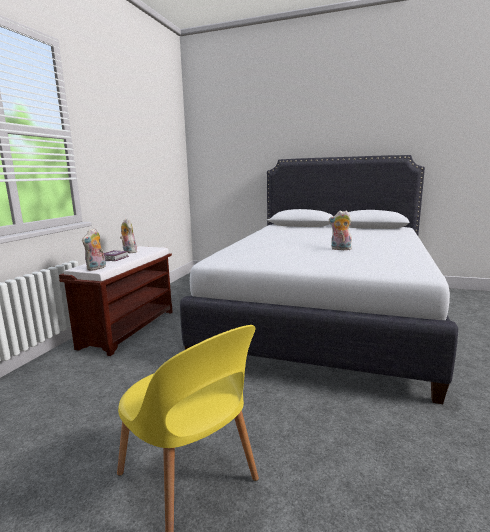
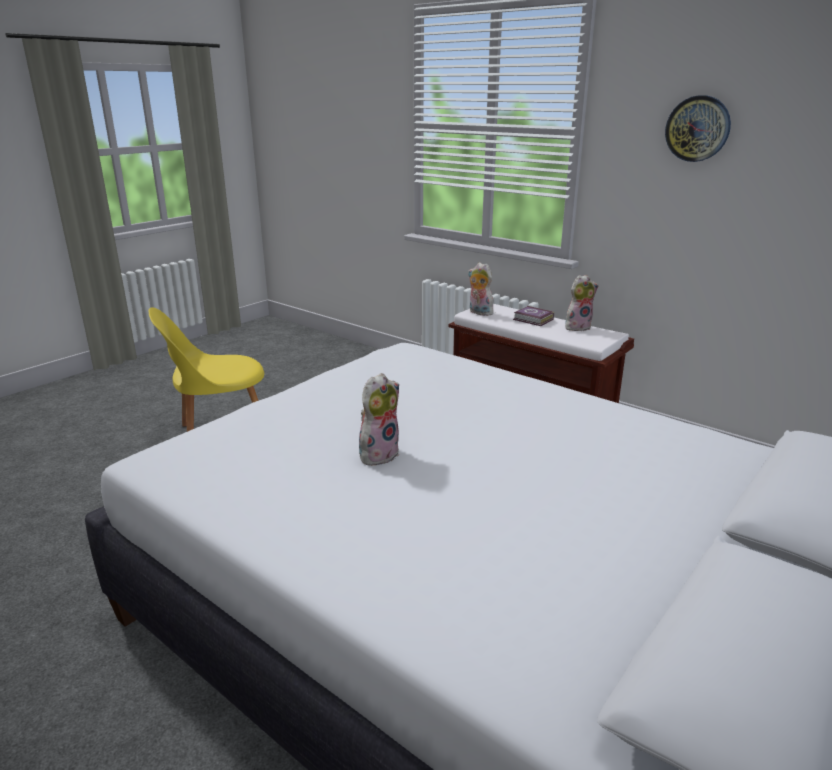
camera: 110 degrees right, 10 degrees up
none -> wall clock [665,95,731,162]

